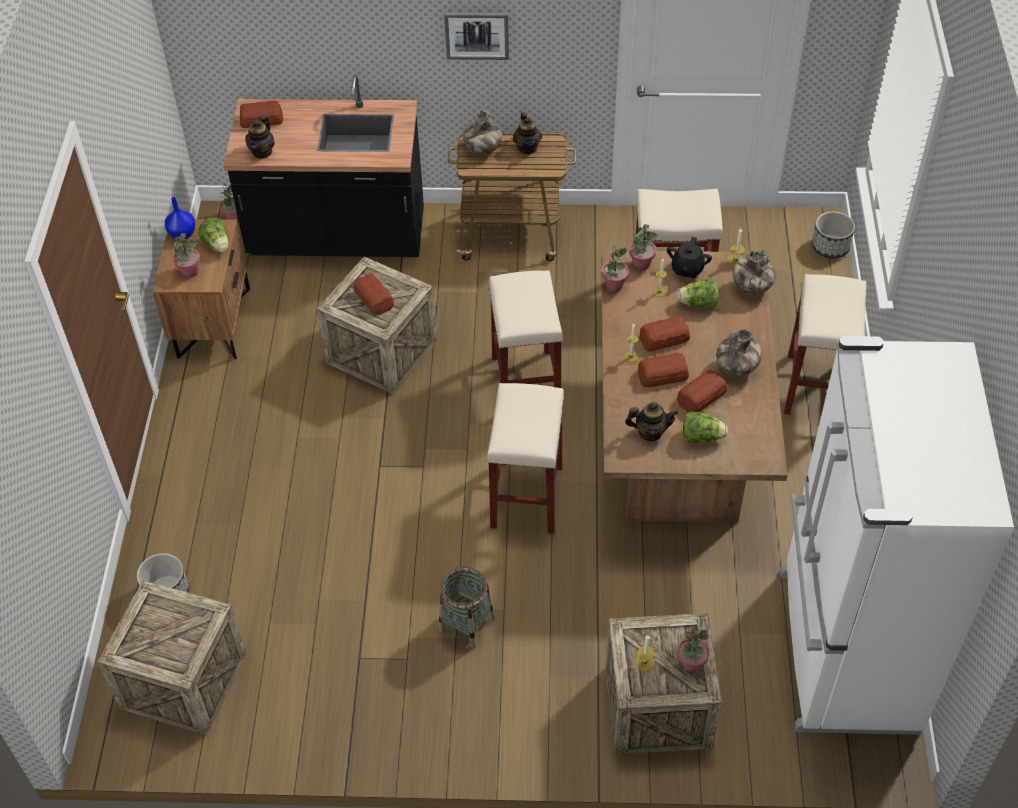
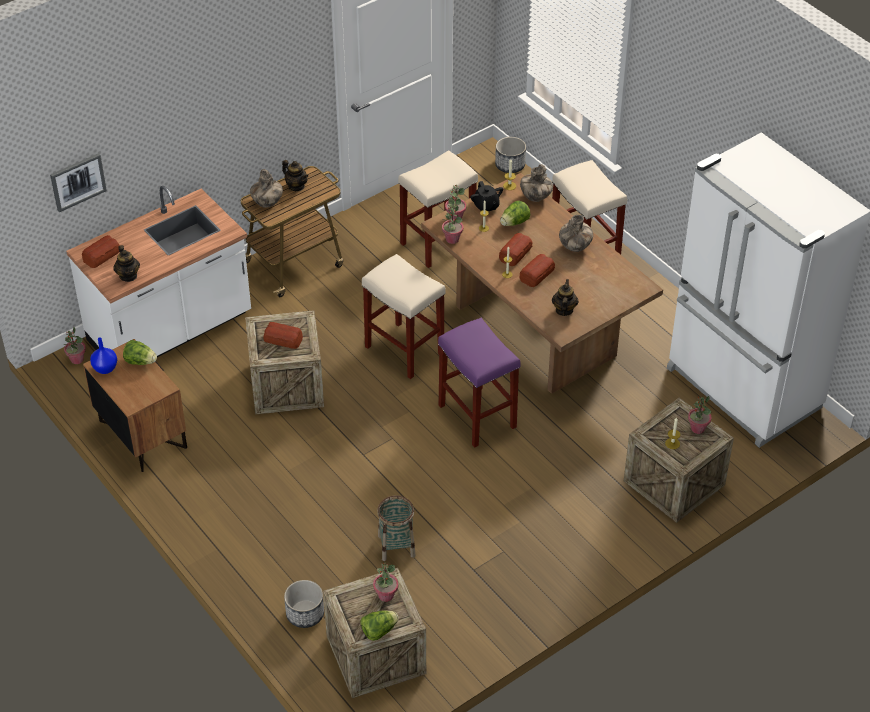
camera: 40 degrees left, 5 degrees down
potted plant [173,233,200,278] -> potted plant moved to [373,562,398,602]
black counter [223,75,424,257] -> white counter [66,186,251,357]
basket [439,566,494,649] -> basket moved to [377,496,416,561]
picture [444,12,509,60] -> picture moved to [50,153,107,212]
beige stool [487,383,564,534] -> purple stool [438,318,521,448]
teapot [625,402,679,441] -> teapot turned 45 degrees counterclockwise [552,279,579,316]
bread [677,370,727,413] -> none
lettuce [683,411,728,444] -> lettuce moved to [360,610,399,641]

